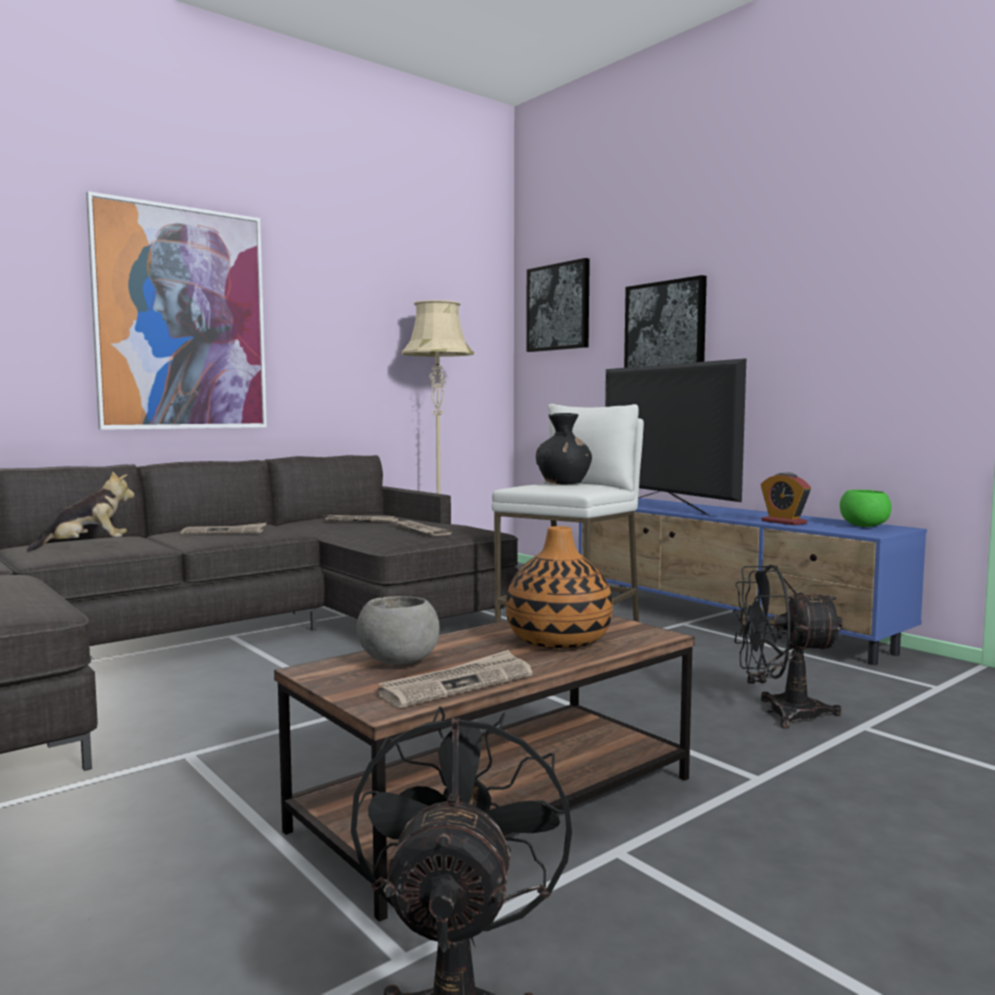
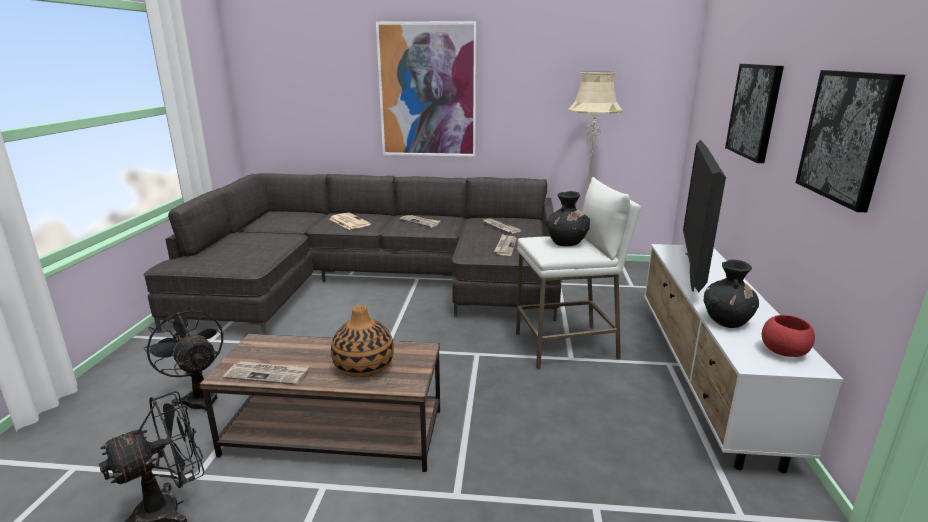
camera: 45 degrees right, 15 degrees up
plush toy [27,471,135,552] -> newspaper [330,213,371,230]
grey bowl [357,596,440,664] -> none
picture [526,258,590,352] -> picture moved to [796,70,905,212]
blue tv stand [579,498,927,665] -> white tv stand [644,244,843,473]
black fan [733,565,844,728] -> black fan moved to [144,306,223,411]
alarm clock [761,472,811,525] -> black vase [704,260,759,328]
green bowl [840,490,892,527] -> red bowl [762,315,815,357]

